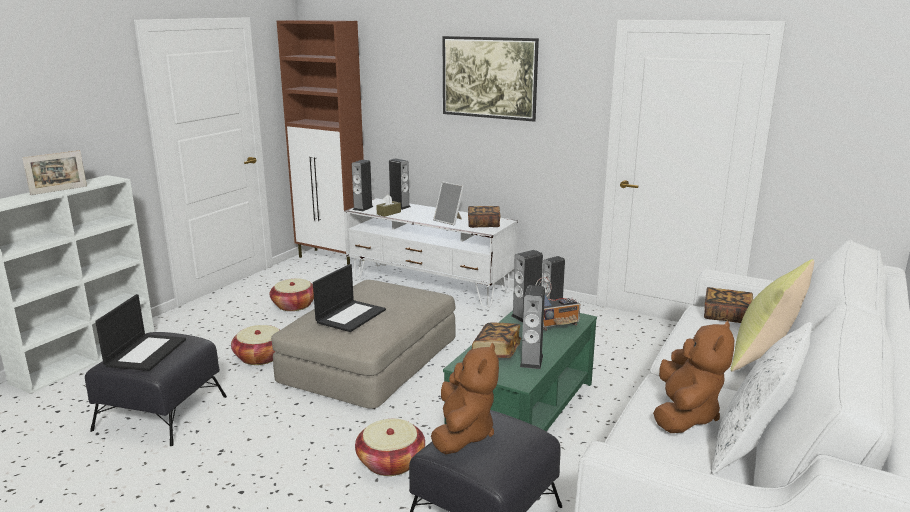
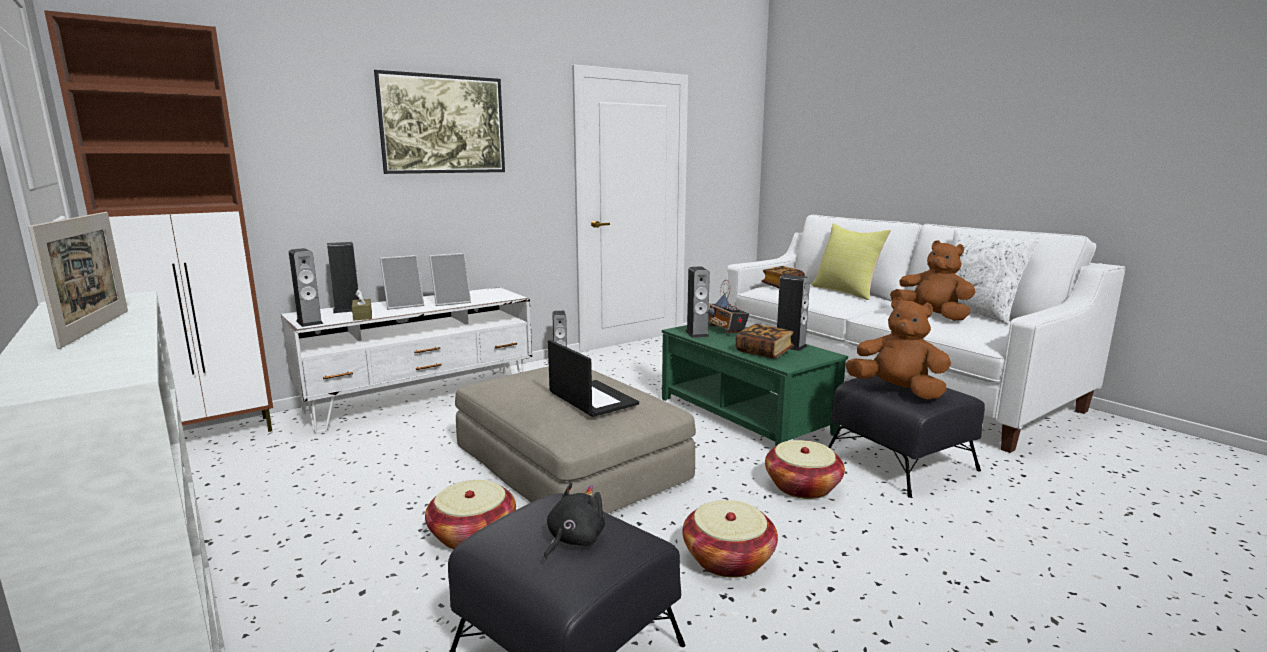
camera: 65 degrees left, 5 degrees down
laptop [95,294,186,371] -> black plush toy [543,483,605,560]
basket [270,278,314,311] -> basket moved to [683,500,778,578]
book [468,206,500,228] -> none
radio [535,277,580,331] -> radio turned 150 degrees clockwise [708,280,749,333]
none -> picture frame [380,255,424,310]

